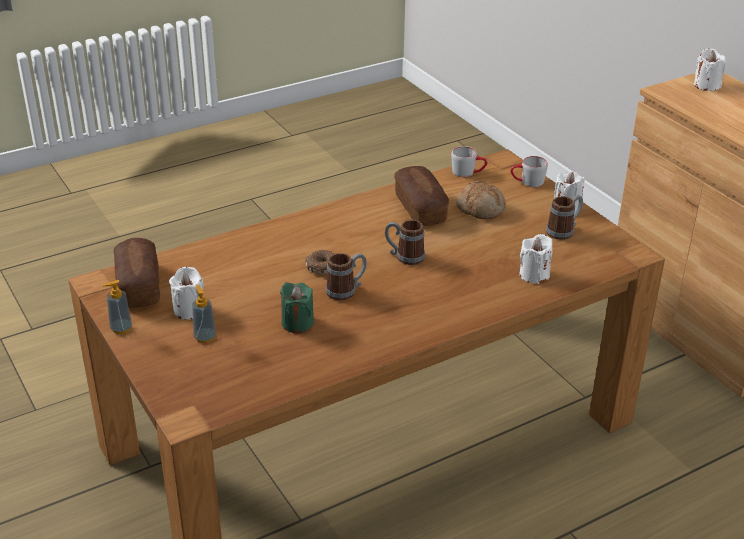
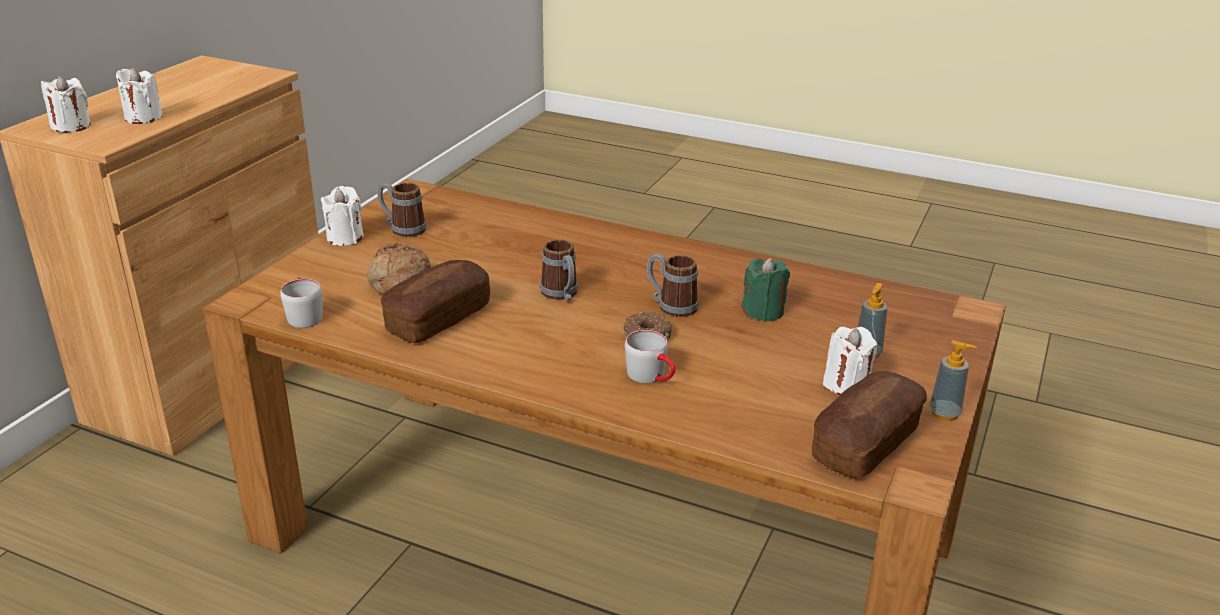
camera: 125 degrees left, 5 degrees down
grey mug [511,156,548,187] -> grey mug moved to [625,330,675,383]
white candle [520,234,552,284] -> white candle moved to [116,68,162,124]

